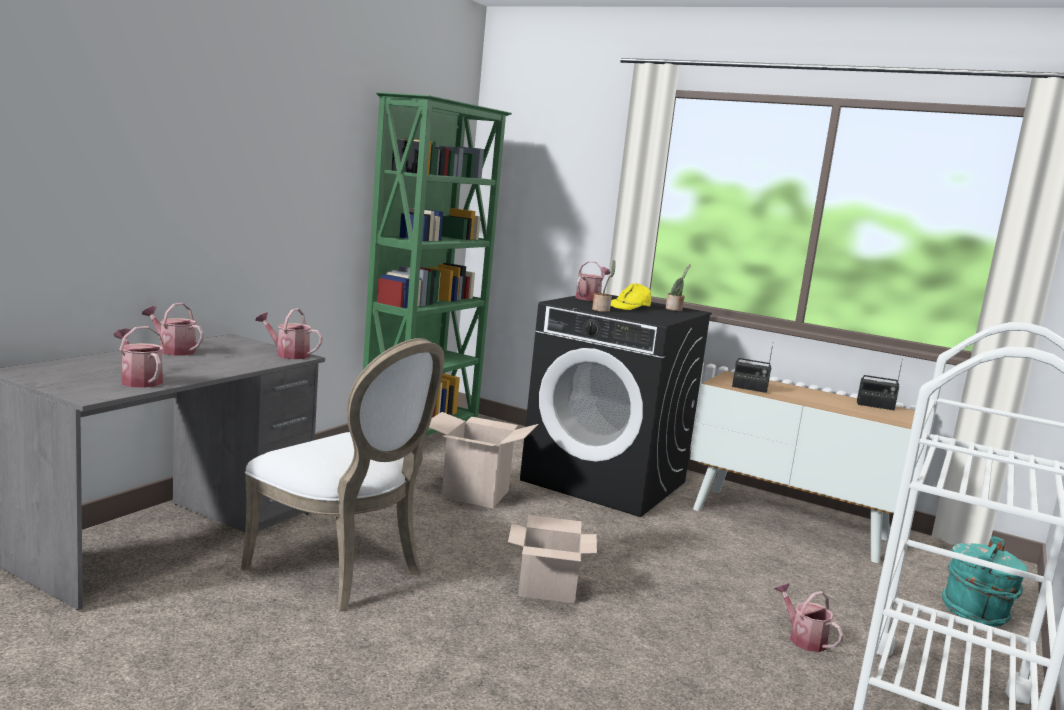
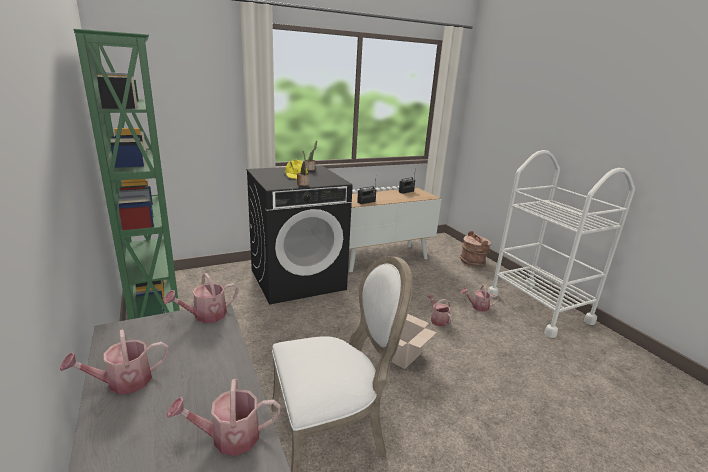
camera: 55 degrees left, 10 degrees up
cardboard box [429,412,539,508] -> none
watering can [575,261,611,301] -> watering can moved to [427,294,452,327]
turquoise bucket [942,536,1027,627] -> brown bucket [460,231,492,267]

